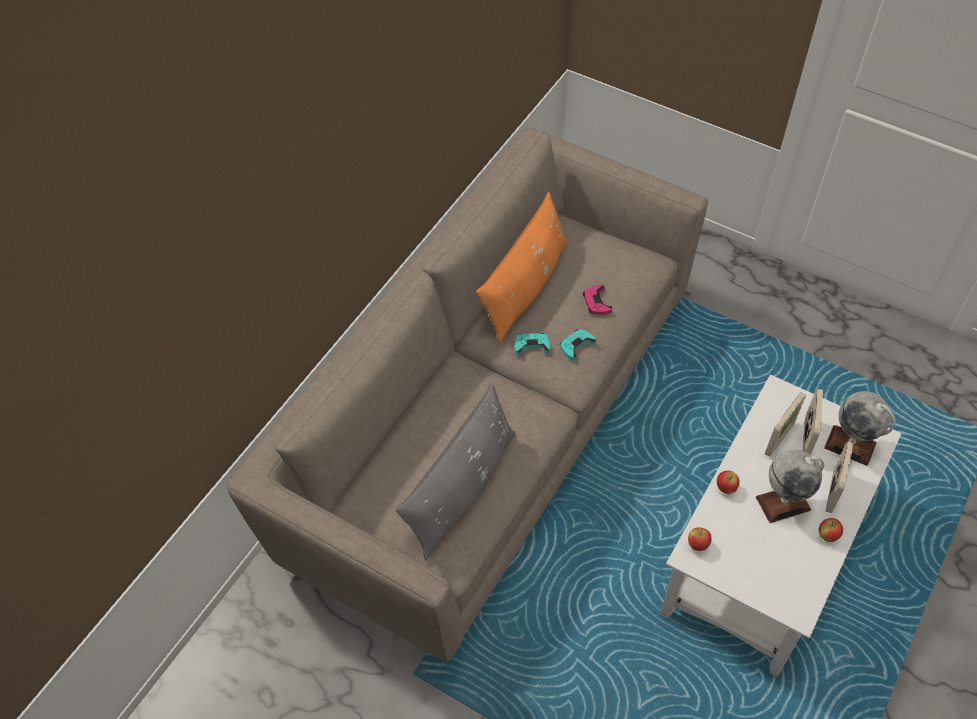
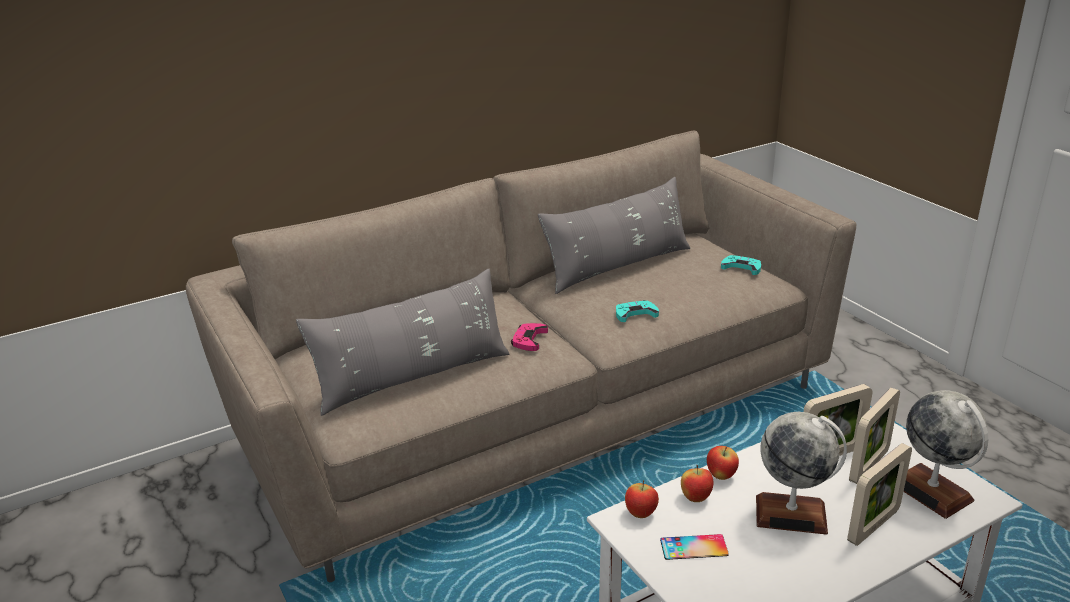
camera: 30 degrees right, 25 degrees down
orange pillow [476,192,568,344] -> grey pillow [538,177,690,294]
turquoise game controller [515,333,551,355] -> turquoise game controller moved to [721,255,761,275]
pink game controller [583,285,612,315] -> pink game controller moved to [511,323,548,351]
apple [819,518,843,542] -> apple moved to [681,465,713,502]
none -> phone [660,534,729,560]

